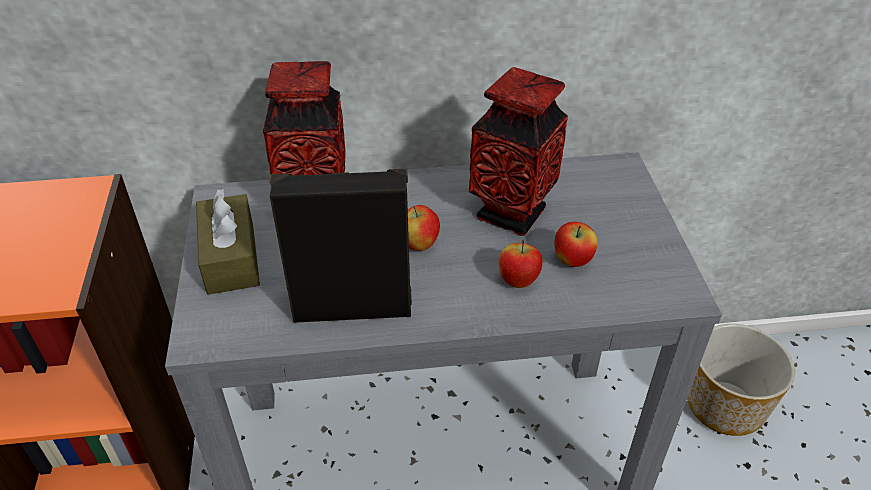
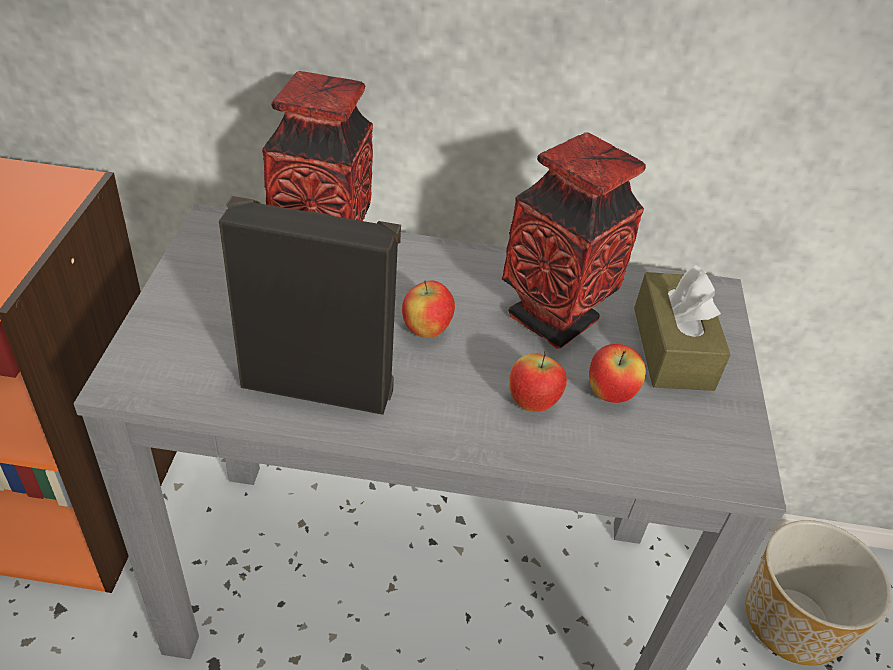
camera: 10 degrees right, 0 degrees up
brown tissue box [196,189,260,295] -> brown tissue box moved to [634,264,731,391]

